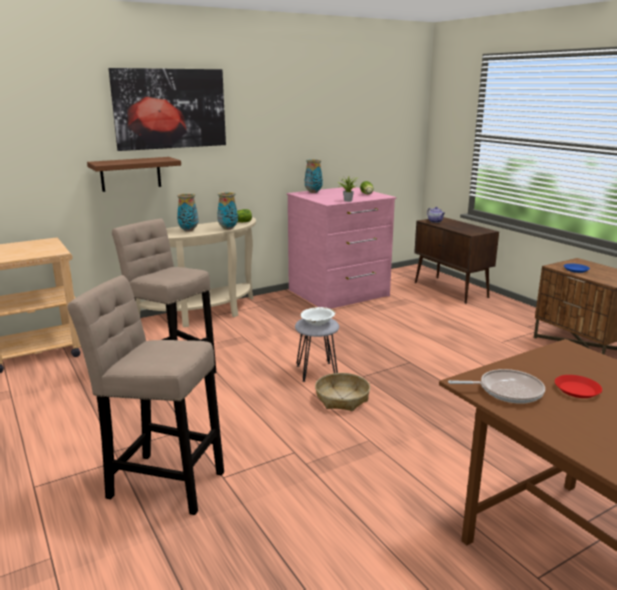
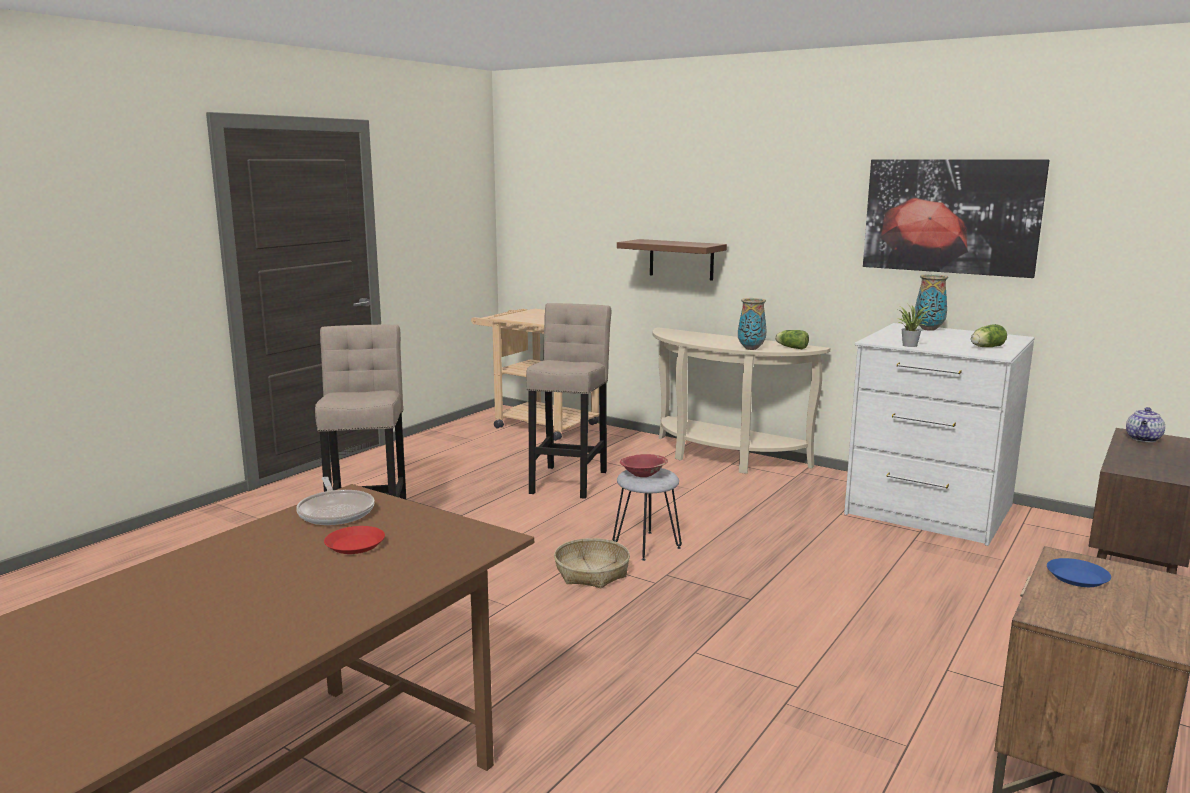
camera: 65 degrees right, 5 degrees down
picture [108,68,226,151] -> picture moved to [863,159,1050,278]
vase [177,193,198,232] -> none
pink dresser [287,187,396,309] -> white dresser [844,323,1035,546]
white bowl [301,307,335,326] -> red bowl [620,454,668,477]

